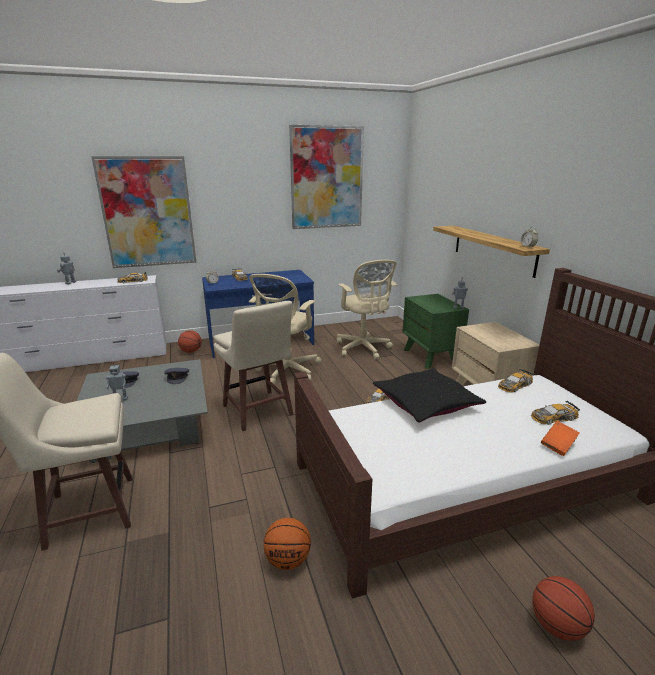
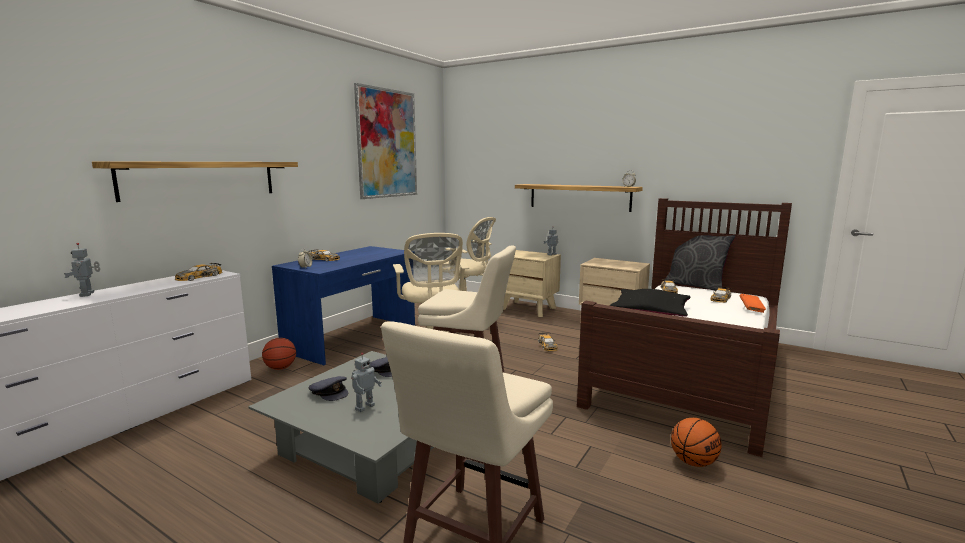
camera: 40 degrees left, 10 degrees down
picture [91,156,196,268] -> shelf [92,162,298,202]
green nightstand [403,294,469,369] -> beige nightstand [503,250,561,317]
basketball [532,576,595,641] -> none
none -> grey pillow [664,235,736,291]

